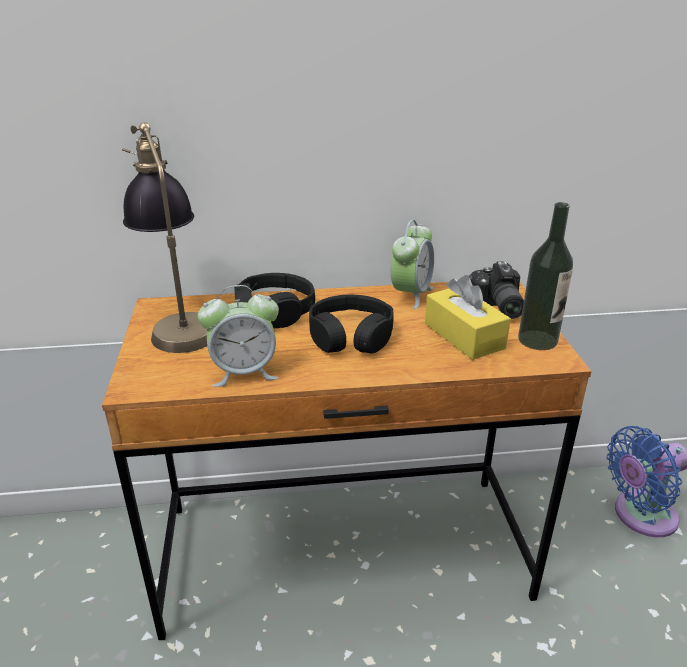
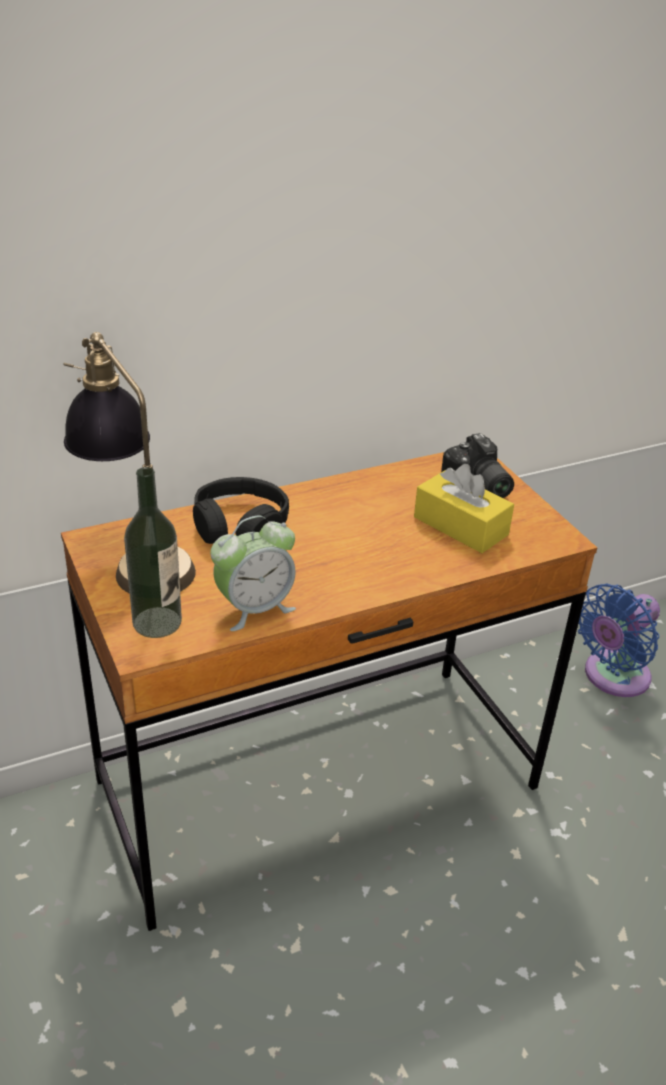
camera: 20 degrees left, 5 degrees up
black headphones [309,295,394,354] -> none
alarm clock [390,220,434,309] -> none
bottle [518,202,573,350] -> bottle moved to [124,467,182,638]

